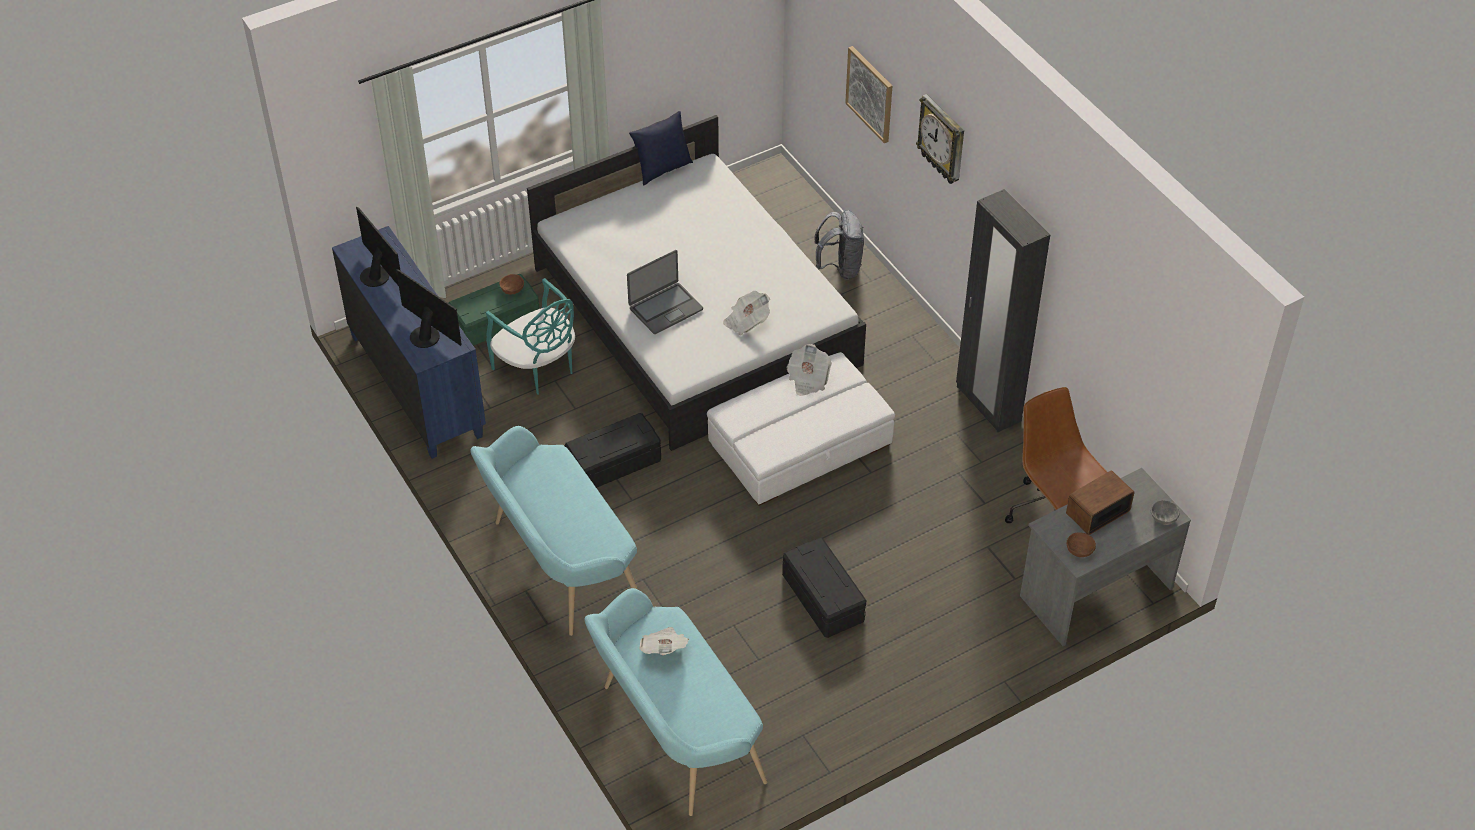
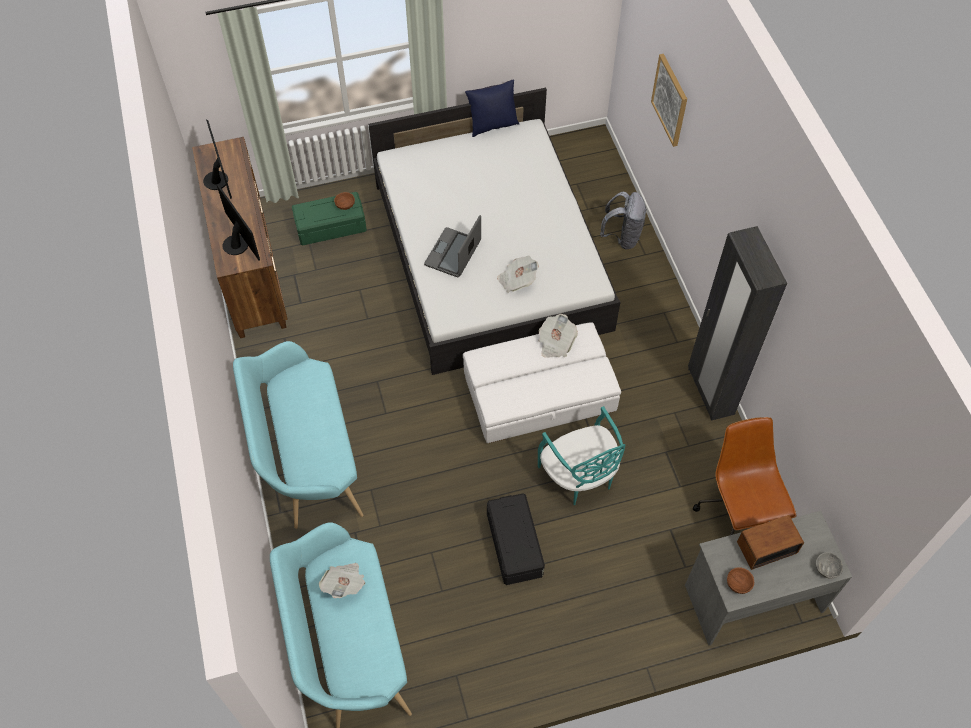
camera: 15 degrees right, 10 degrees up
blue dresser [332,226,486,459] -> brown dresser [192,137,288,338]
turquoise chair [486,278,575,395] -> turquoise chair moved to [538,406,625,506]
black storage box [565,413,661,488] -> none
laptop [627,250,703,334] -> laptop turned 135 degrees clockwise [424,215,481,277]
wall clock [916,94,964,184] -> none

